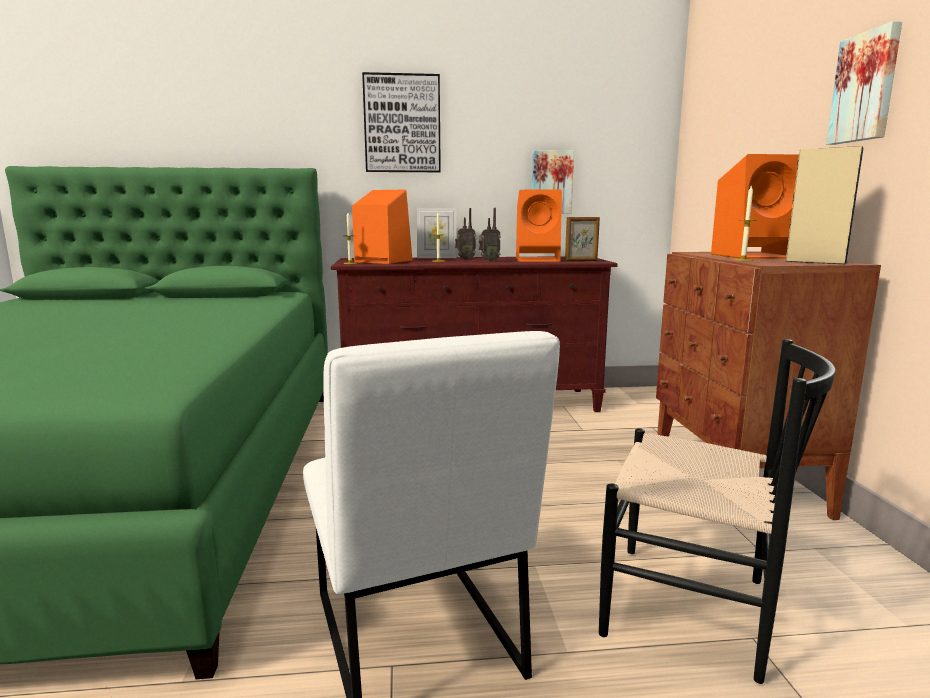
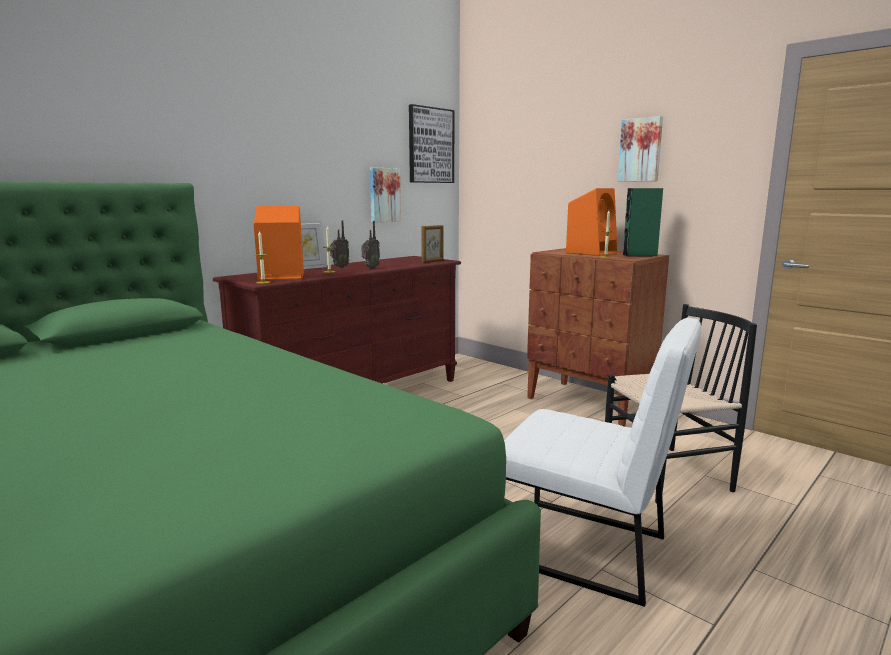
camera: 40 degrees left, 0 degrees up
picture [362,72,441,172] -> picture moved to [409,104,454,183]
orange speaker [516,190,562,262] -> none
beige speaker [785,146,863,264] -> green speaker [623,188,663,257]

